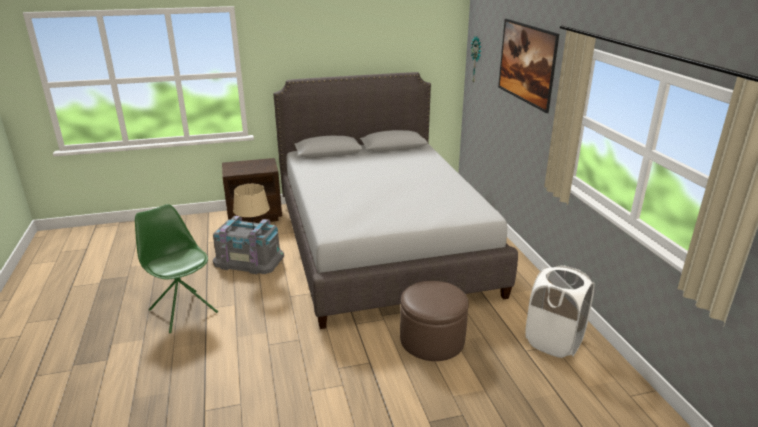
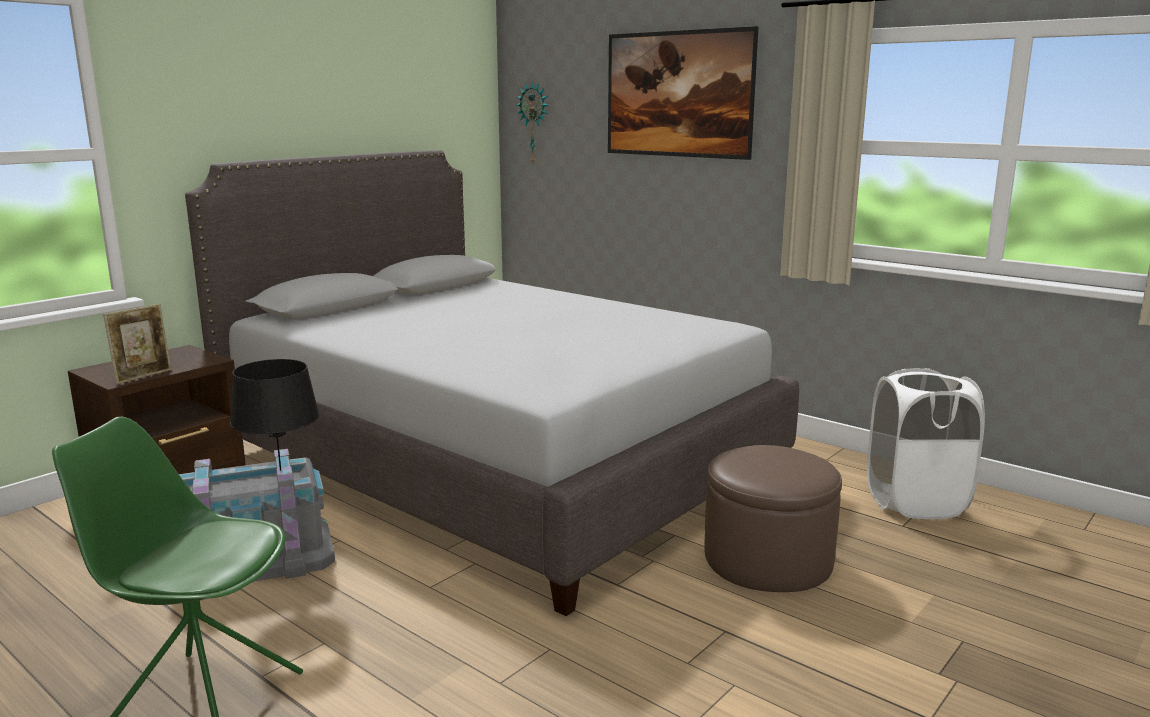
camera: 35 degrees left, 10 degrees down
beige table lamp [233,184,269,230] -> black table lamp [230,359,319,471]
none -> picture frame [103,304,172,384]

